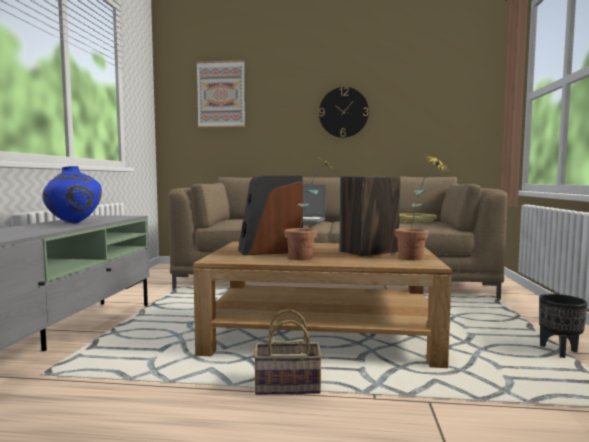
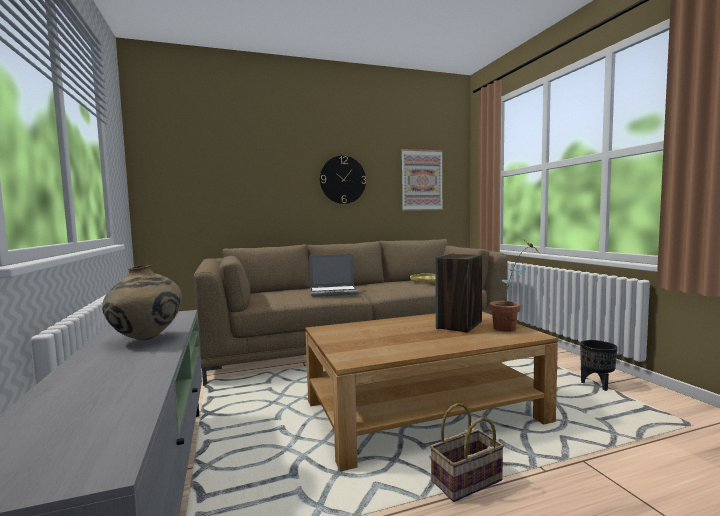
camera: 25 degrees left, 0 degrees up
blue vase [42,166,102,223] -> beige vase [102,265,182,340]
picture [196,60,245,128] -> picture moved to [401,149,443,211]
speaker [238,176,303,255] -> none
potted plant [284,157,334,260] -> none

